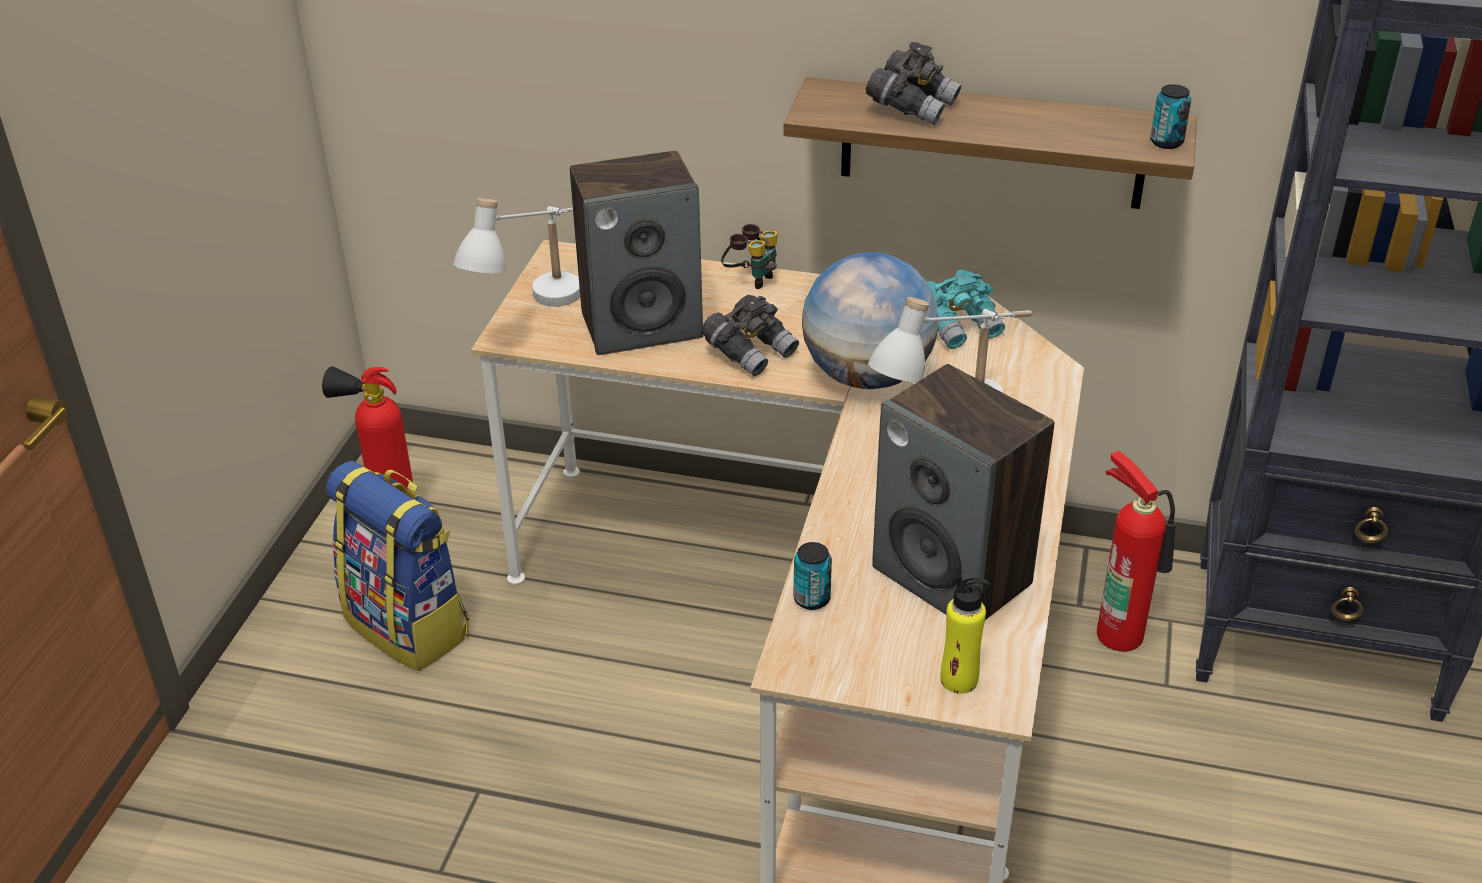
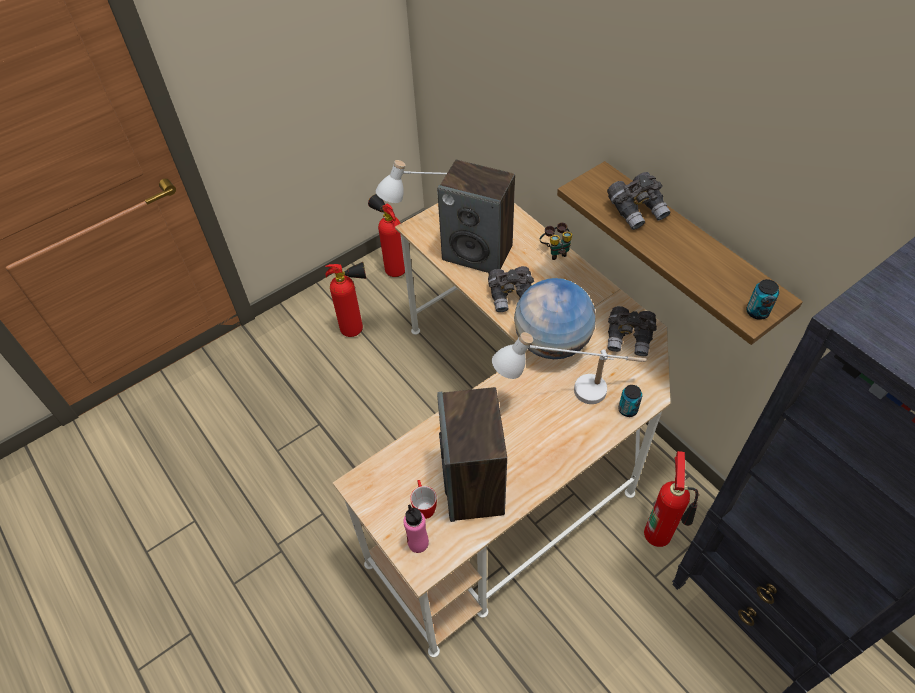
camera: 40 degrees right, 15 degrees up
backpack [326,461,469,671] -> fire extinguisher [325,262,366,337]
can [794,542,832,610] -> can moved to [618,385,642,417]
turquoise binoculars [927,270,1005,349] -> grey binoculars [607,306,657,356]
yellow bottle [941,574,990,694] -> pink bottle [403,504,429,553]
none -> mug [410,480,437,519]

